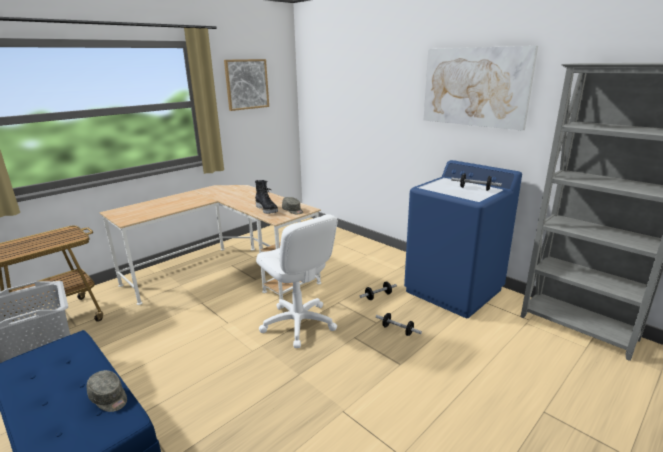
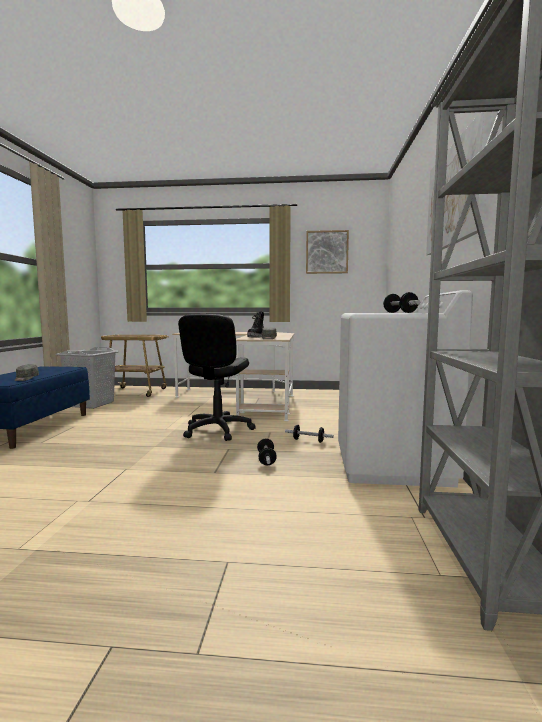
camera: 50 degrees right, 15 degrees down
white office chair [256,214,338,348] -> black office chair [178,314,256,441]
blue washing machine [404,160,522,318] -> white washing machine [338,290,473,487]

